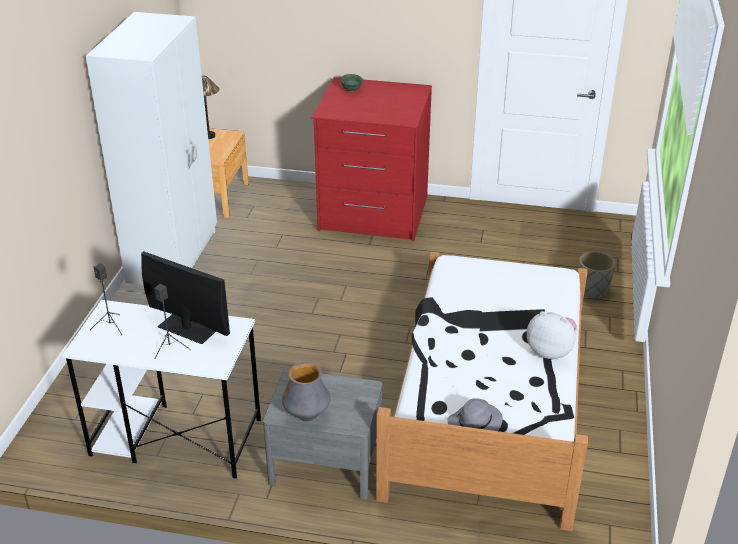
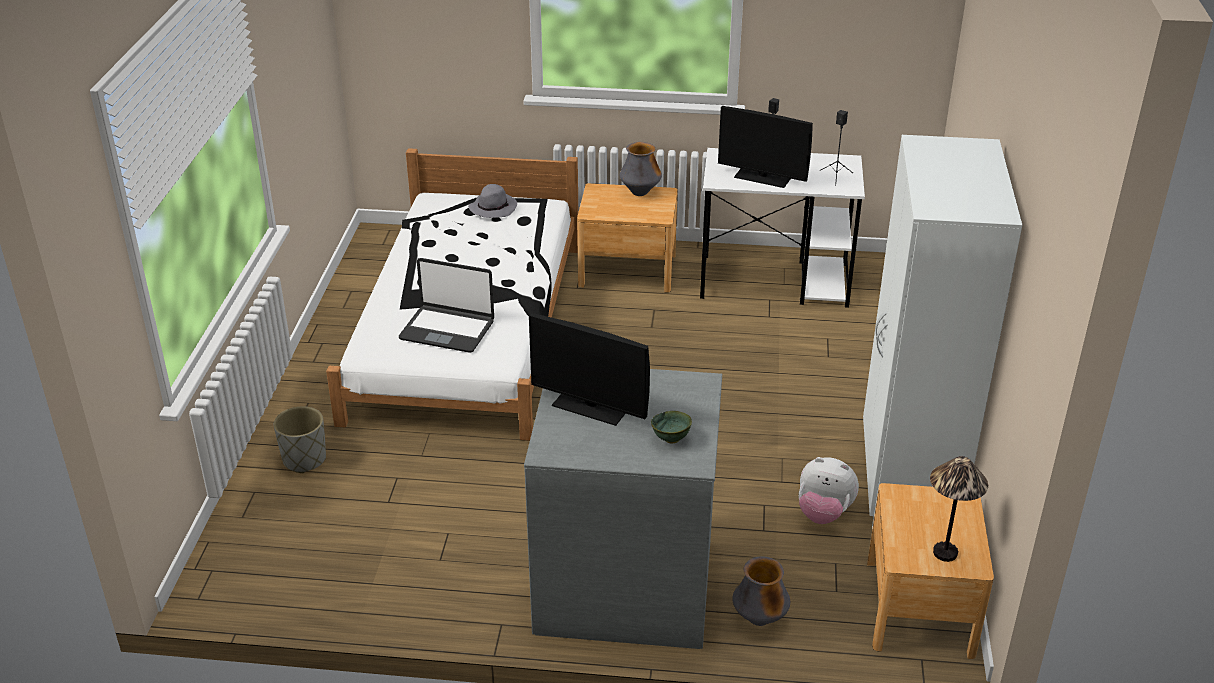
camera: 175 degrees right, 0 degrees up
grey nightstand [263,369,382,500] -> brown nightstand [577,183,678,292]
red dresser [312,77,432,241] -> grey dresser [524,369,722,649]
plush toy [527,311,577,360] -> plush toy moved to [799,457,859,524]
none -> laptop [399,258,494,353]
none -> monitor [529,313,650,426]
none -> vase [732,556,790,626]

